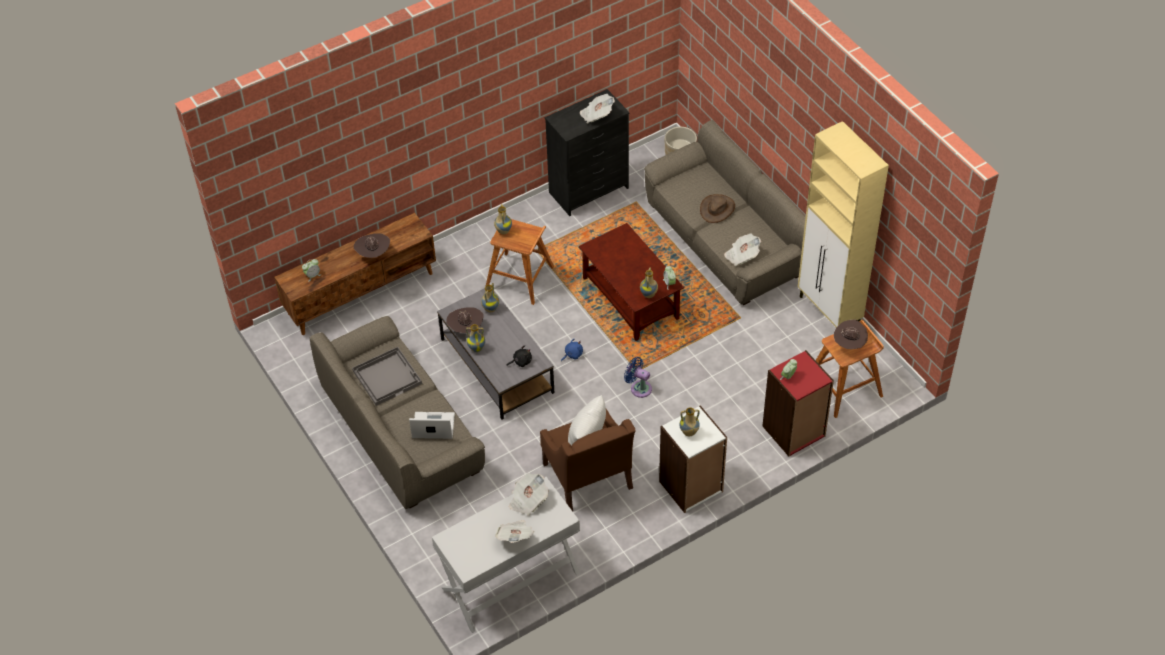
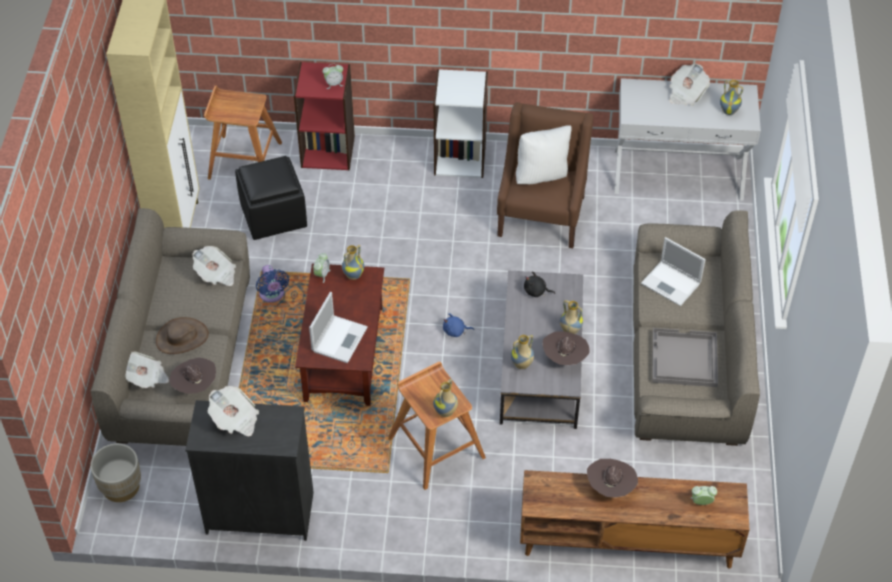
camera: 145 degrees left, 0 degrees up
newspaper [509,473,548,516] -> newspaper moved to [125,351,169,389]
blue fan [624,357,652,398] -> blue fan moved to [256,265,289,303]
vase [680,407,700,436] -> vase moved to [720,80,743,115]
brown hat [834,320,868,349] -> brown hat moved to [170,358,216,394]
none -> black ottoman [235,156,307,240]
none -> laptop [309,292,368,363]

